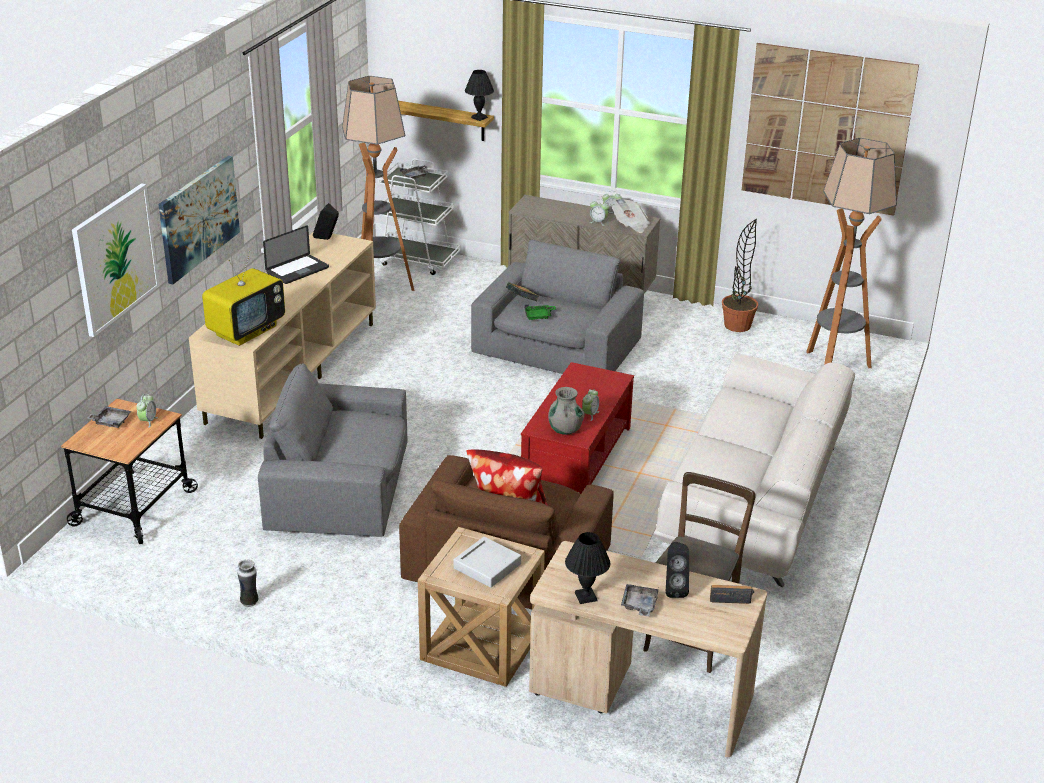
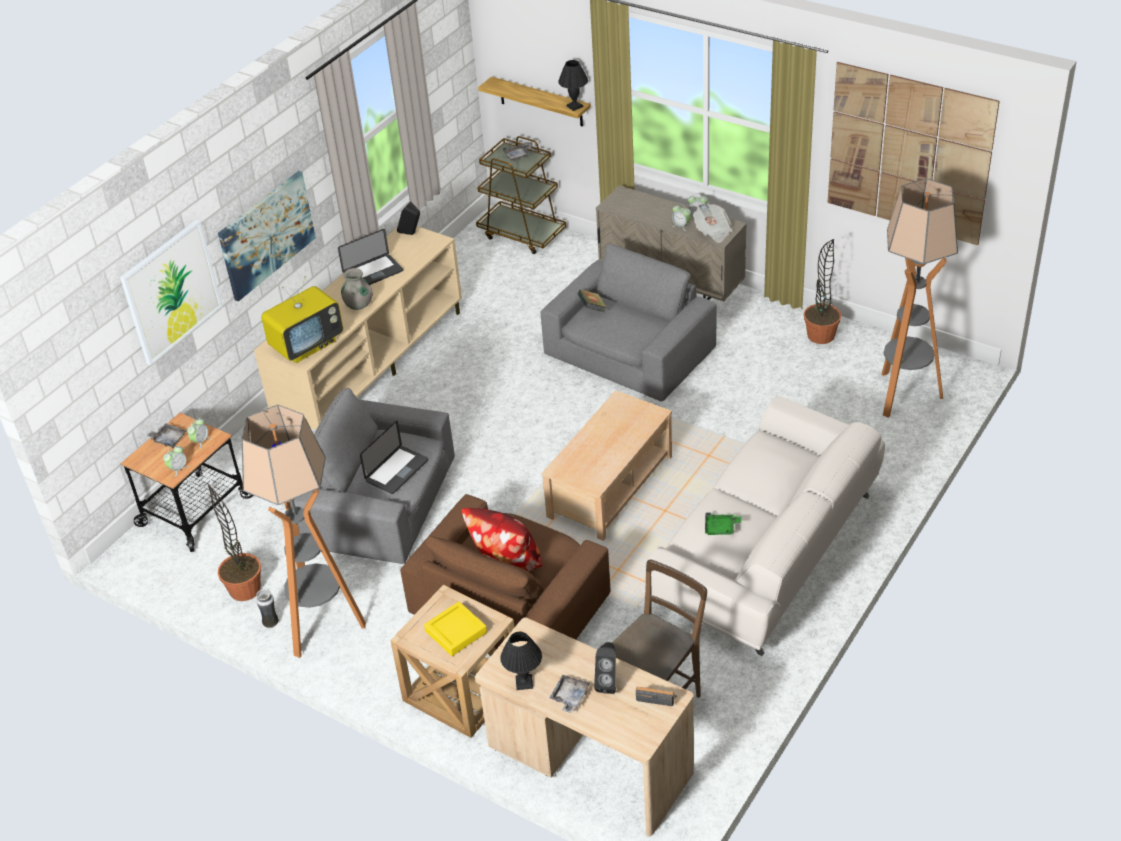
camera: 15 degrees right, 10 degrees up
floor lamp [342,76,415,291] -> floor lamp moved to [242,405,366,658]
white cart [378,158,461,275] -> brown cart [476,136,566,254]
grey tray [454,537,521,588] -> yellow tray [424,602,487,656]
red coffee table [521,362,634,494] -> beige coffee table [541,390,672,541]
green tray [524,304,556,320] -> green tray moved to [705,512,741,535]
grey vase [548,387,585,435] -> grey vase moved to [341,268,373,310]
alarm clock [582,389,599,421] -> alarm clock moved to [163,446,189,477]
none -> potted plant [208,484,261,601]
none -> laptop [360,420,428,494]

